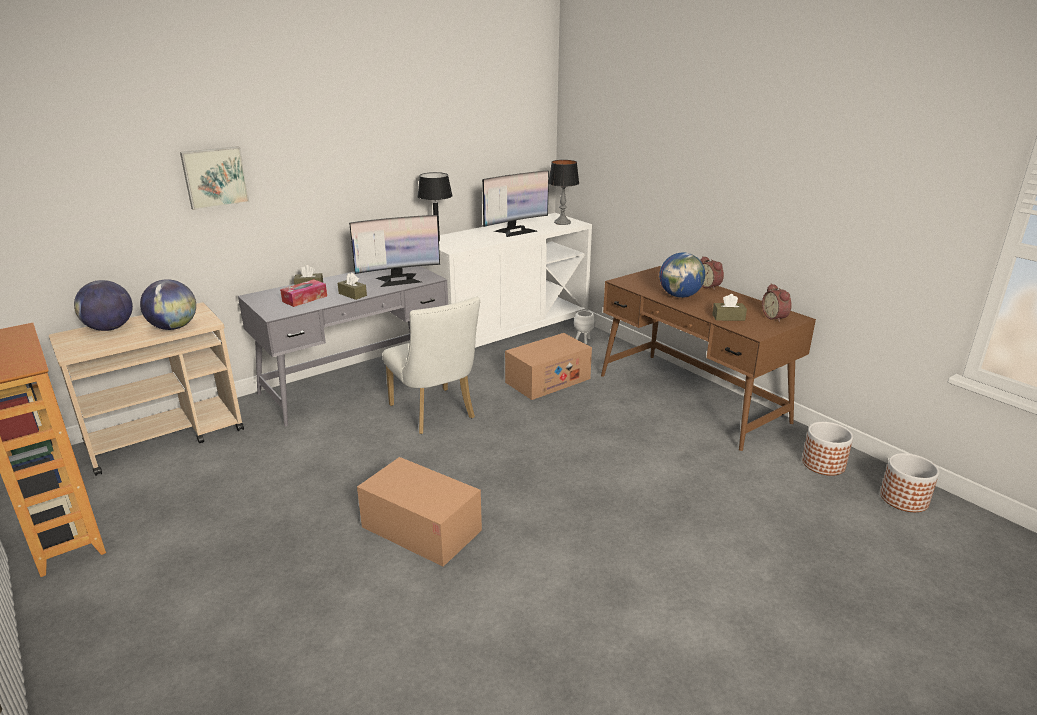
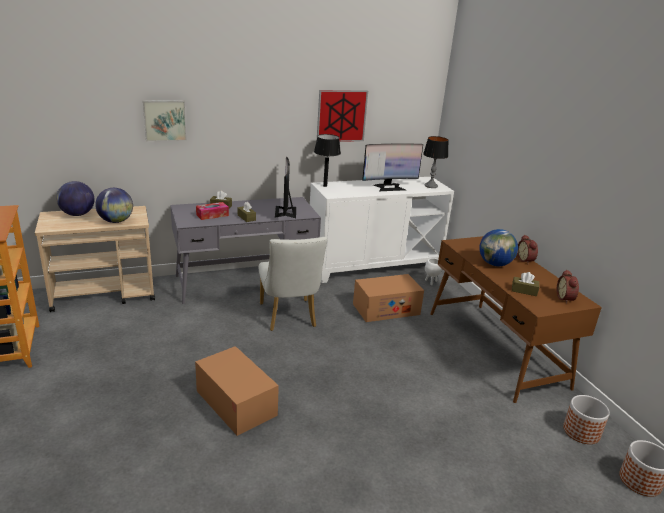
camera: 15 degrees right, 0 degrees up
monitor [349,215,440,287] -> monitor turned 90 degrees clockwise [275,157,296,218]
none -> picture [317,90,368,142]

